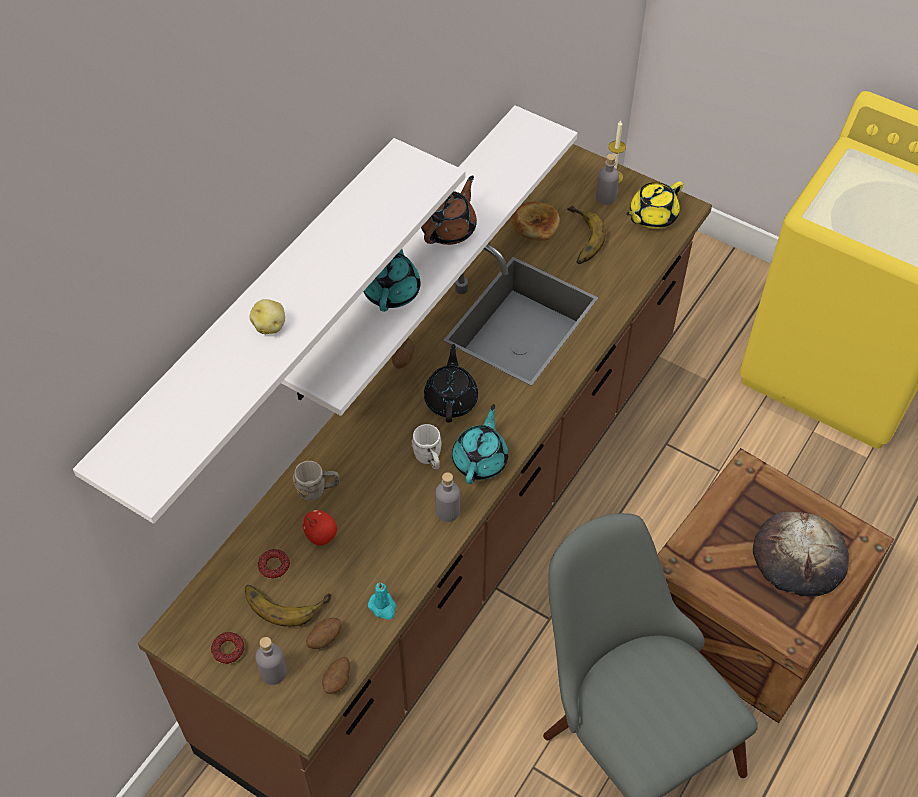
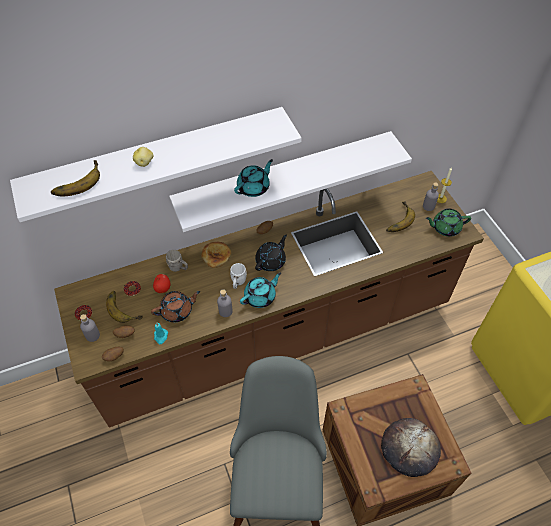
camera: 35 degrees right, 0 degrees up
brown teapot [421,175,477,245] -> brown teapot moved to [151,291,200,322]
bread [511,202,560,241] -> bread moved to [201,242,231,268]
yellow teapot [626,181,683,229] -> green teapot [426,208,471,236]
none -> banana [51,160,100,197]

